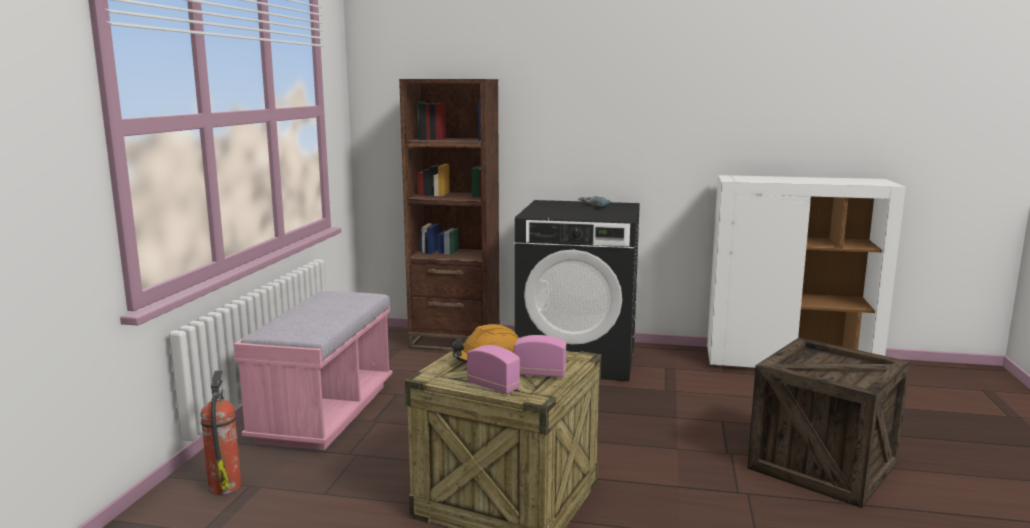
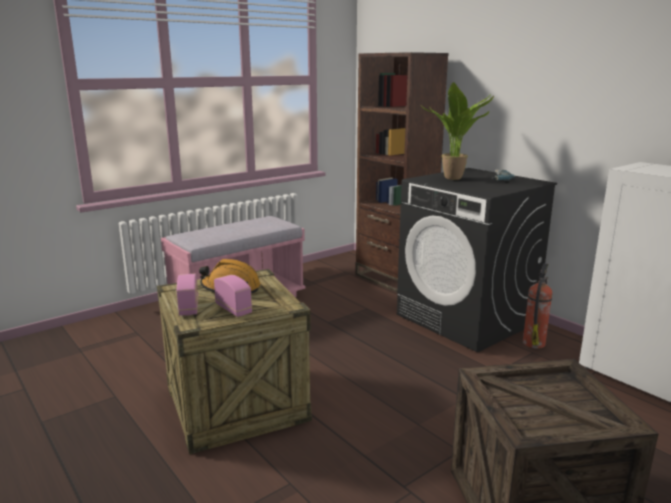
camera: 40 degrees right, 5 degrees up
fire extinguisher [200,370,241,495] -> fire extinguisher moved to [523,263,552,349]
none -> potted plant [420,82,494,180]

